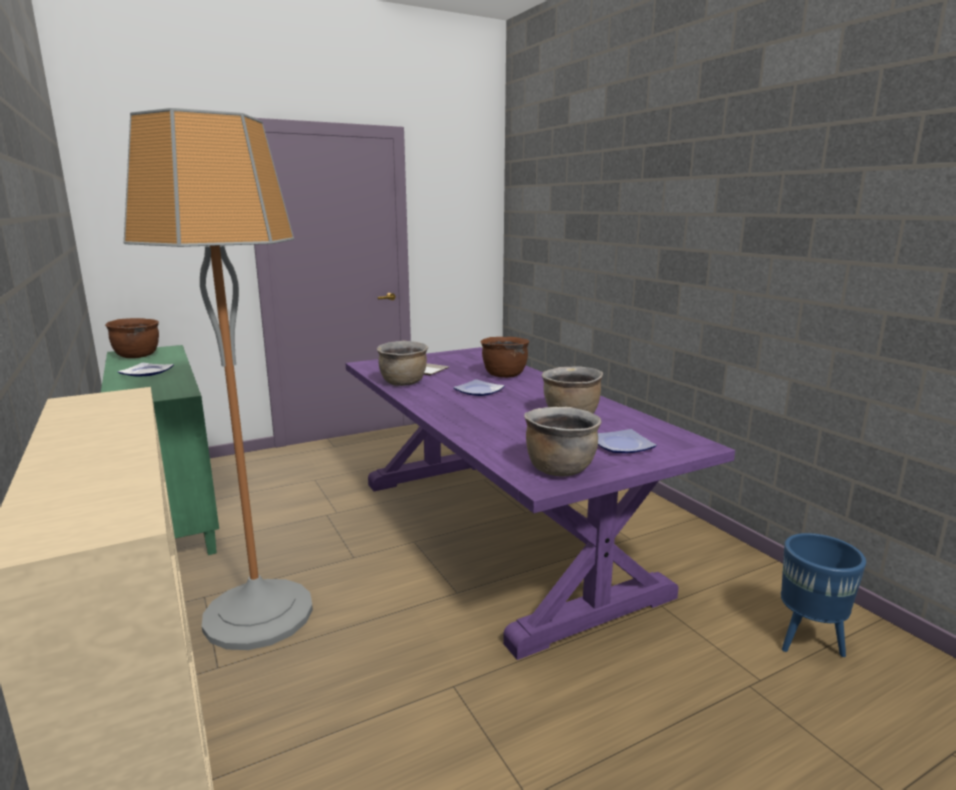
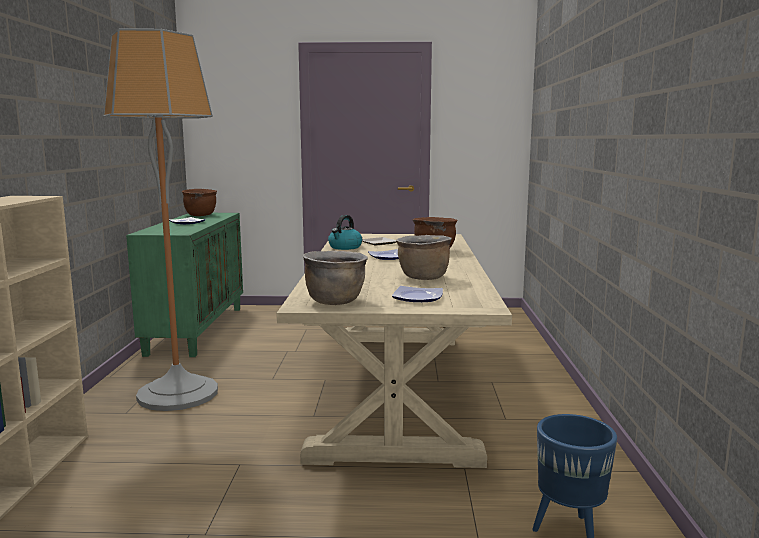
camera: 30 degrees right, 5 degrees down
purple dining table [346,347,735,660] -> beige dining table [277,234,512,468]
brown cooking pot [377,341,428,386] -> kettle [328,215,362,250]

